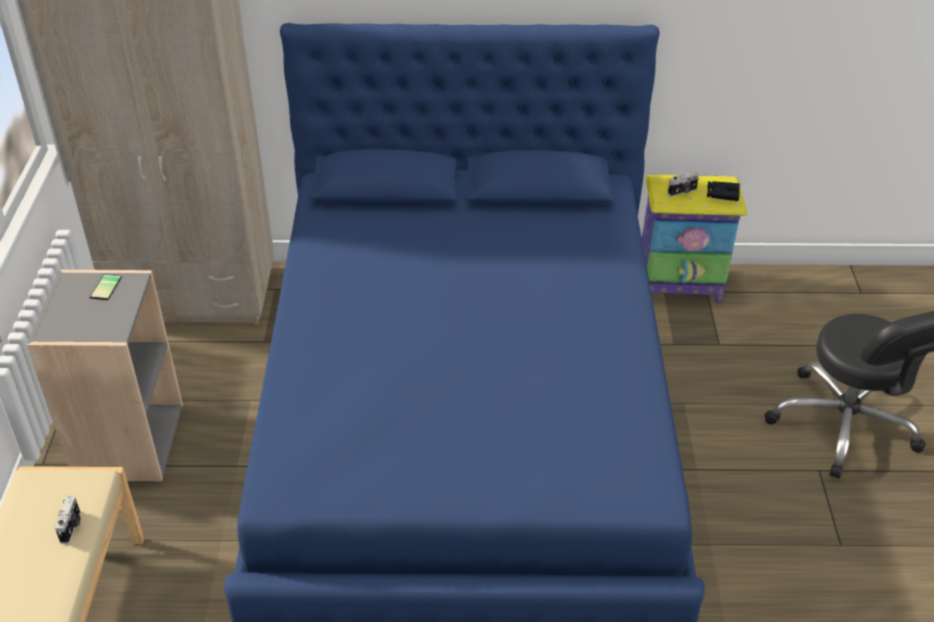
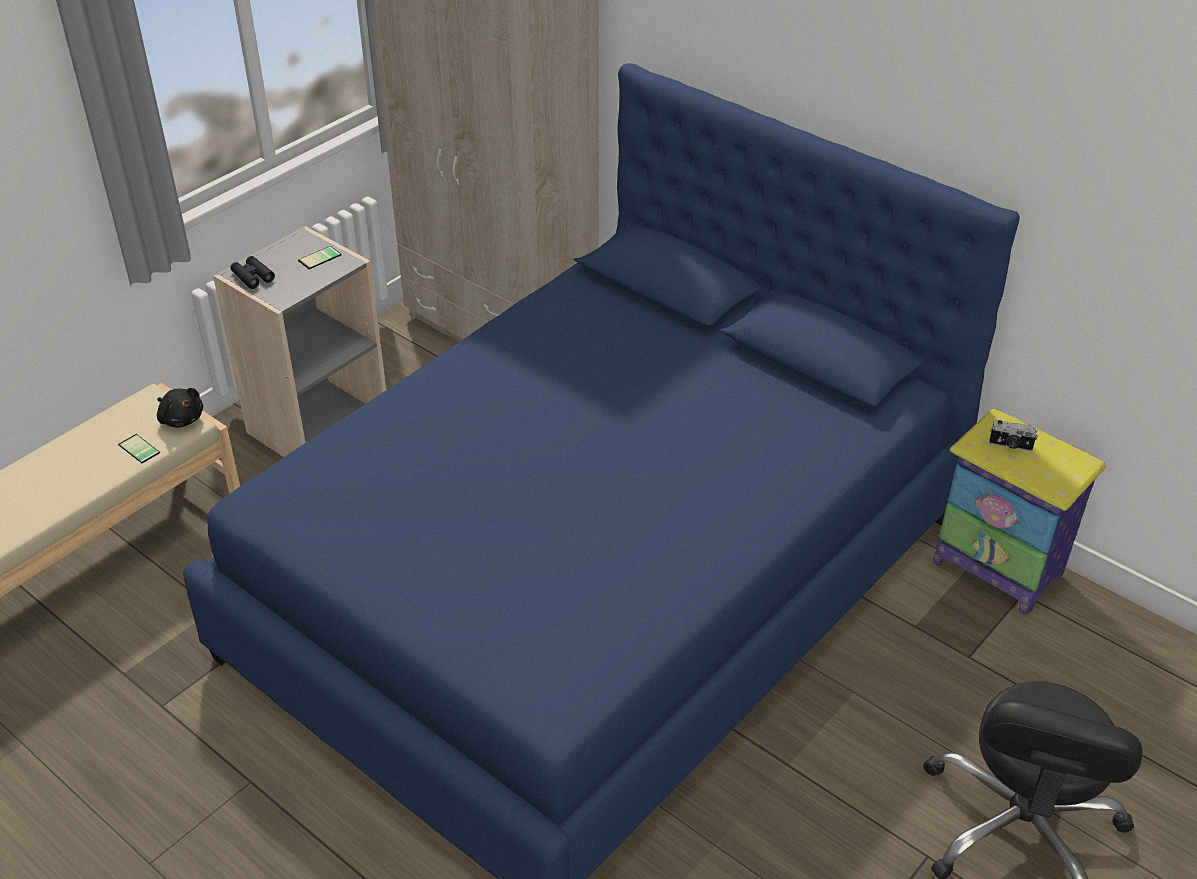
camera: 40 degrees right, 0 degrees up
camera [55,495,80,544] -> phone [118,434,160,463]
black binoculars [707,181,740,201] -> black binoculars moved to [230,256,275,289]
none -> black plush toy [157,388,203,428]

